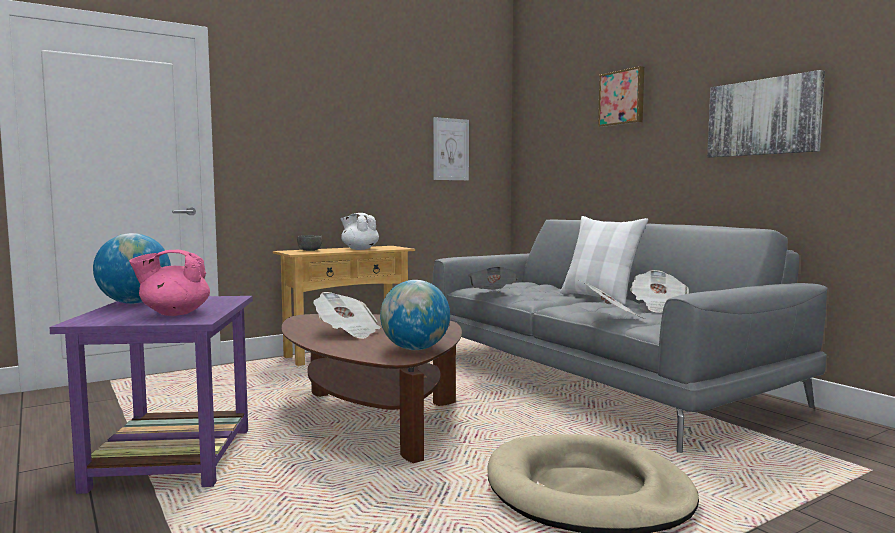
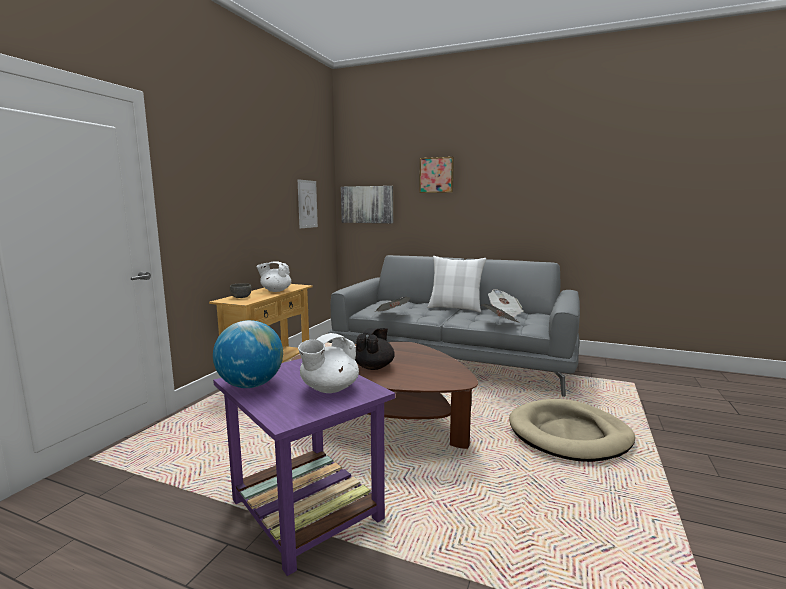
camera: 35 degrees left, 5 degrees up
pink teapot [129,250,210,316] -> white teapot [298,333,359,393]
newspaper [313,292,381,339] -> black teapot [355,328,395,370]
globe [380,280,450,350] -> none
picture [707,70,825,158] -> picture moved to [341,186,393,223]

